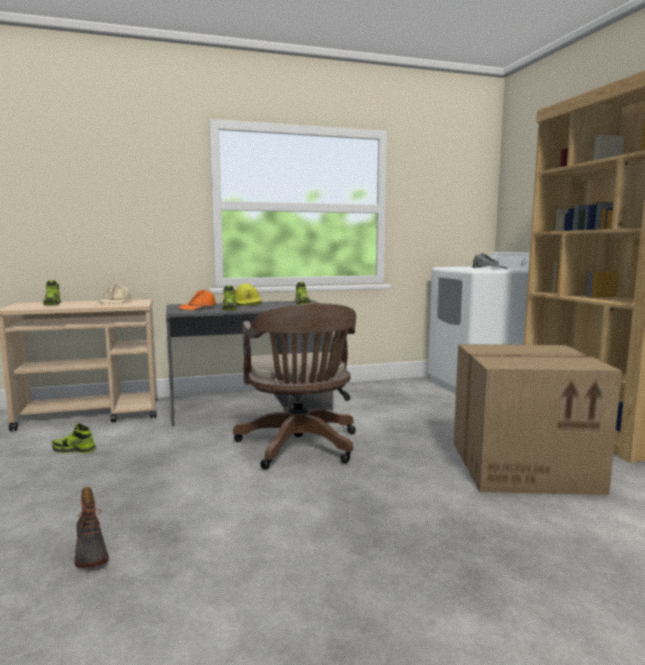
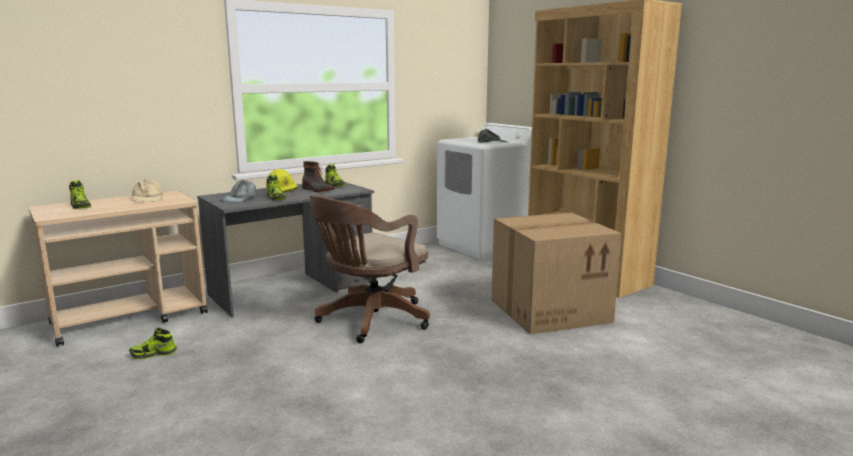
camera: 20 degrees left, 5 degrees up
boot [74,487,109,568] -> boot moved to [302,161,334,192]
orange cap [178,290,216,310] -> grey cap [222,180,257,203]
brown office chair [233,303,356,469] -> brown office chair turned 75 degrees clockwise [310,195,430,343]

